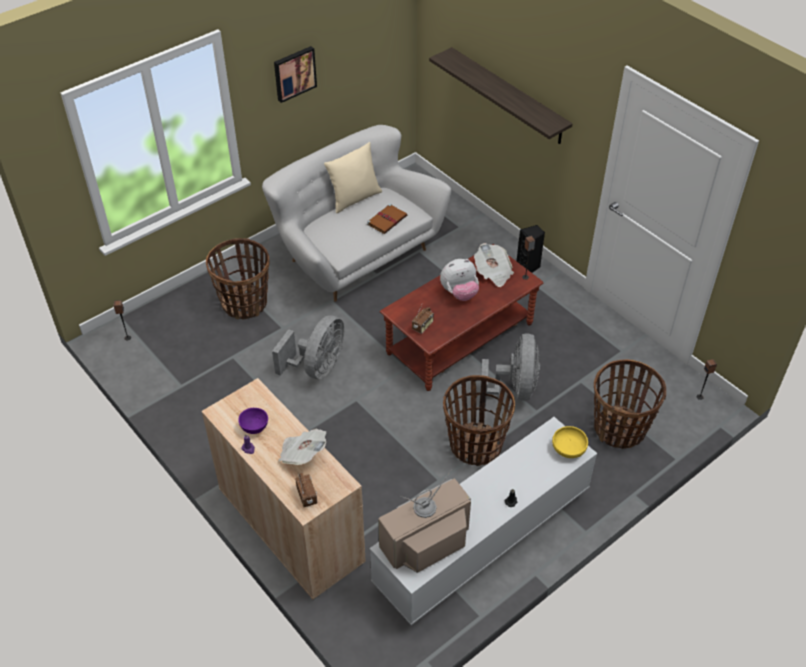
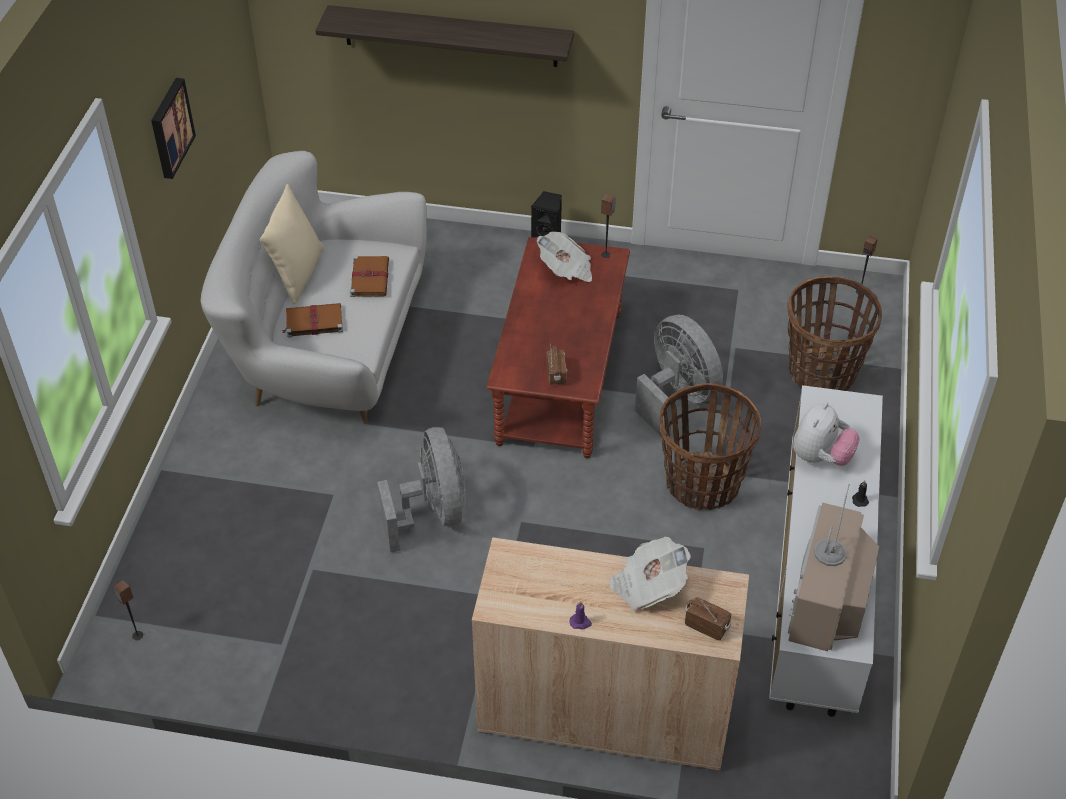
camera: 40 degrees left, 0 degrees up
basket [206,238,270,320] -> none
purple bowl [238,408,268,434] -> none
plush toy [440,259,479,301] -> plush toy moved to [793,402,860,466]
yellow bowl [552,426,588,458] -> none
none -> brown book [282,303,343,337]

